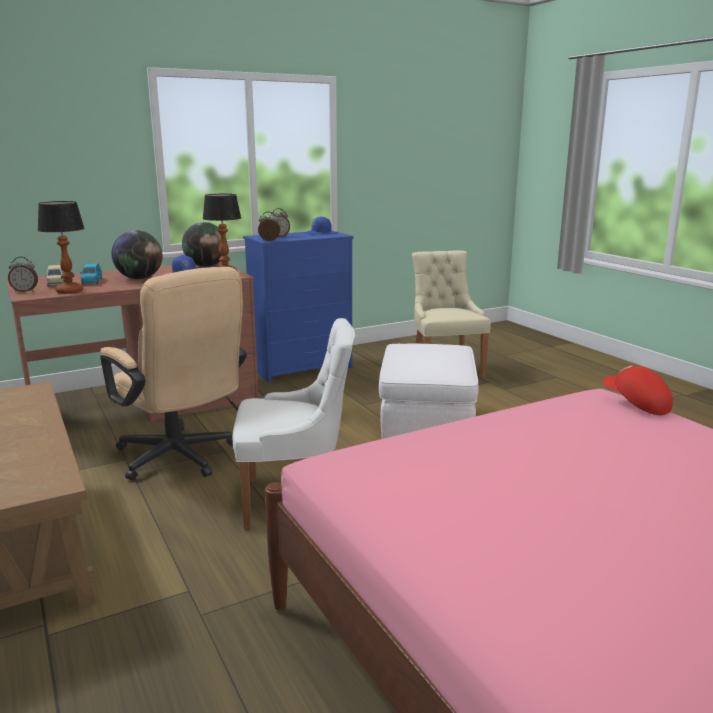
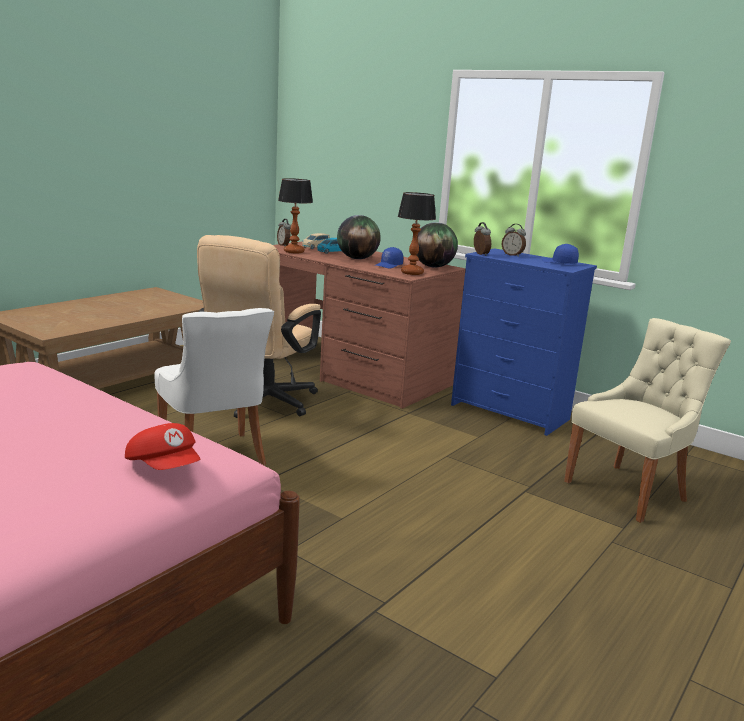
camera: 65 degrees right, 0 degrees up
white ottoman [379,344,478,439] -> none
red cap [603,365,673,415] -> red cap turned 105 degrees clockwise [125,423,200,470]

